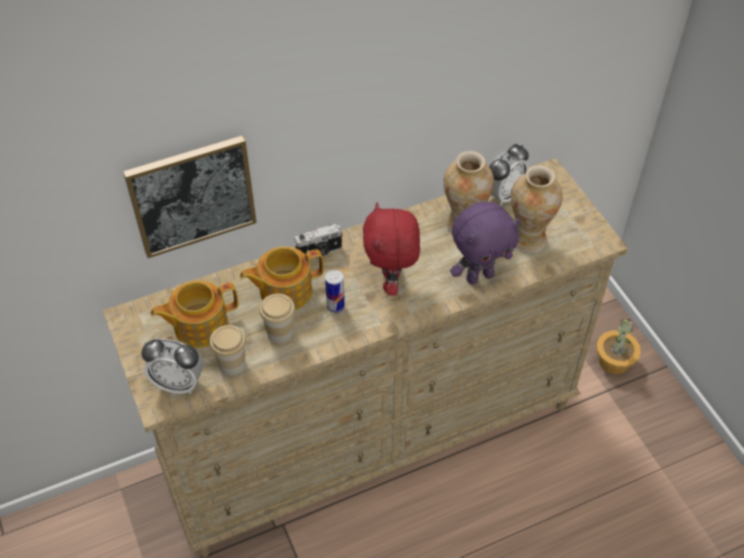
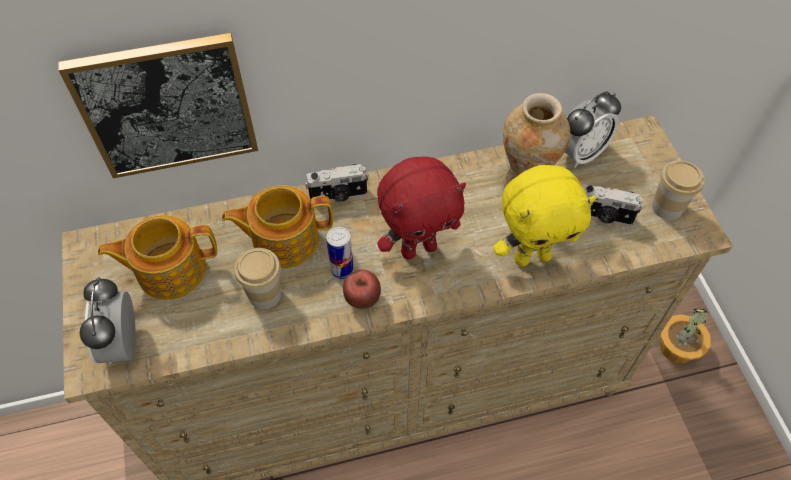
camera: 10 degrees right, 5 degrees up
alarm clock [141,339,204,394] -> alarm clock turned 60 degrees clockwise [79,277,136,365]
cup [210,325,246,376] -> cup moved to [652,160,704,220]
red plush toy [363,202,420,296] -> red plush toy turned 120 degrees counterclockwise [377,157,466,259]
purple plush toy [450,202,520,284] -> yellow plush toy [494,165,596,266]
vase [511,165,563,253] -> camera [582,184,643,226]
none -> apple [343,270,381,309]

